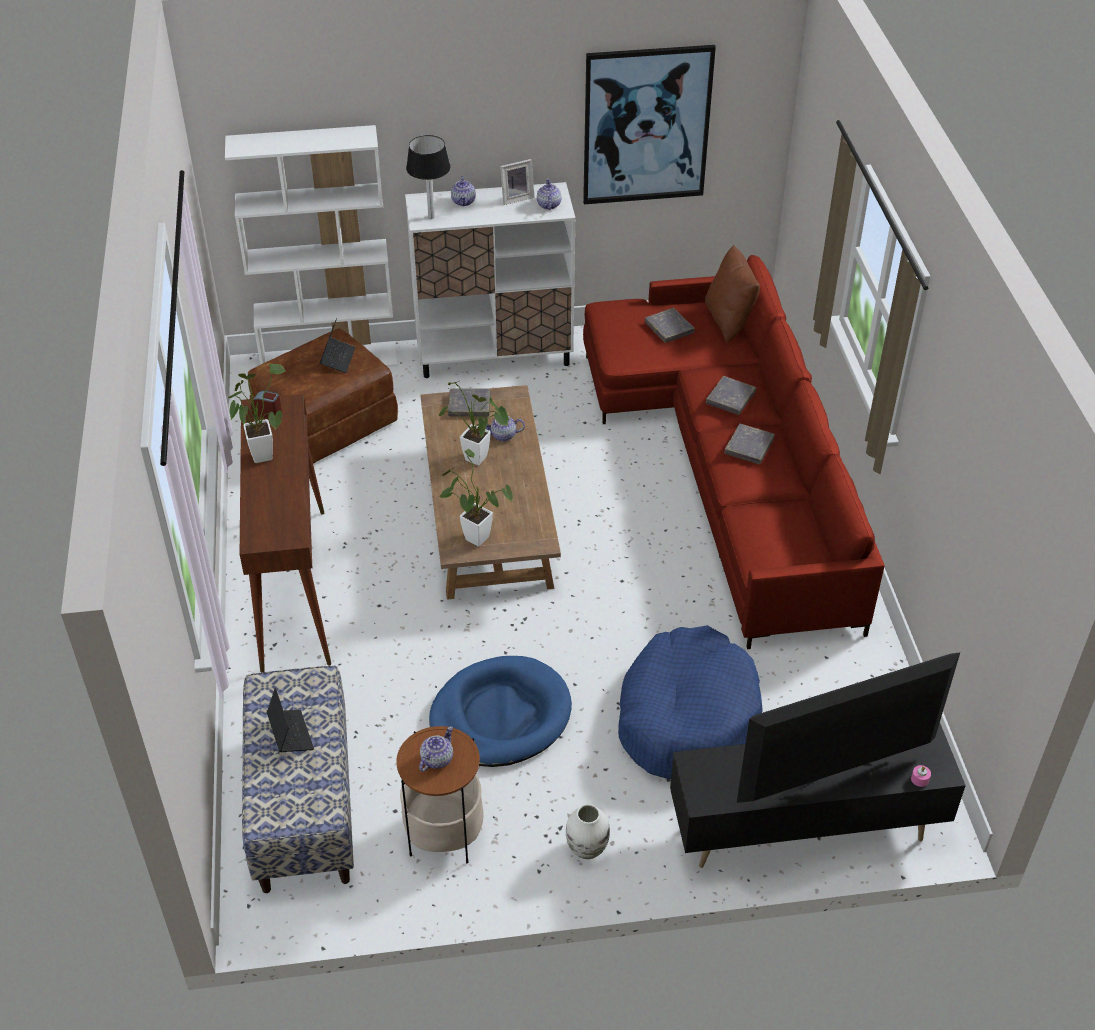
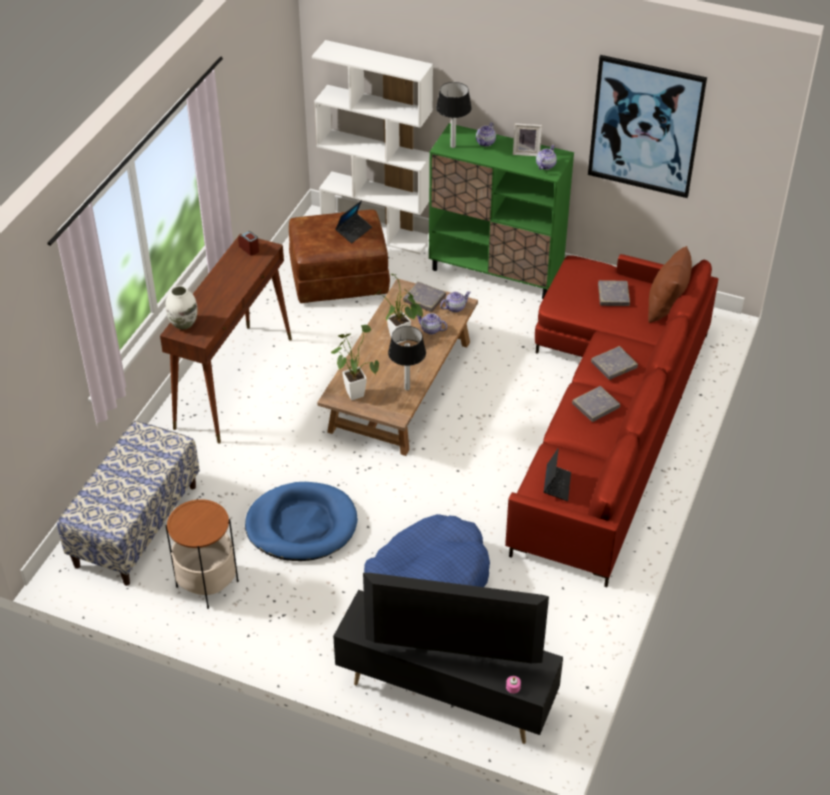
camera: 30 degrees right, 0 degrees up
potted plant [228,364,285,463] -> none
laptop [267,688,314,752] -> laptop moved to [544,448,571,501]
white cabinet [405,182,576,378] -> green cabinet [429,123,574,299]
teapot [419,726,453,772] -> teapot moved to [440,291,471,313]
white vase [566,804,610,859] -> white vase moved to [165,286,198,330]
none -> table lamp [388,326,426,391]

